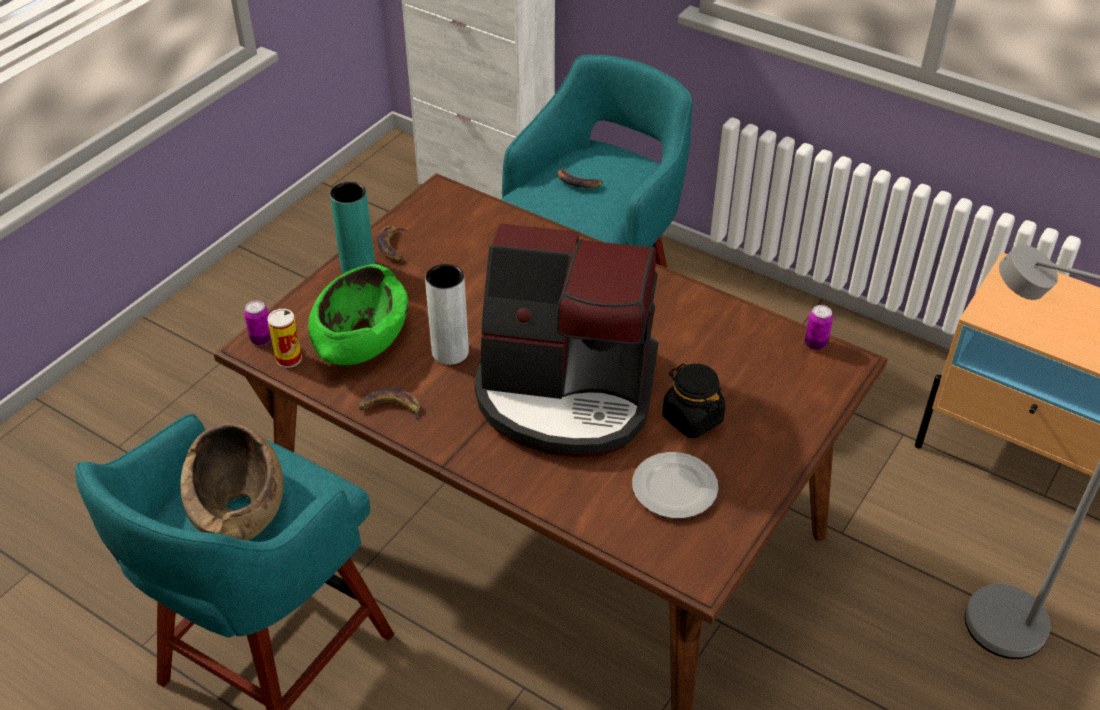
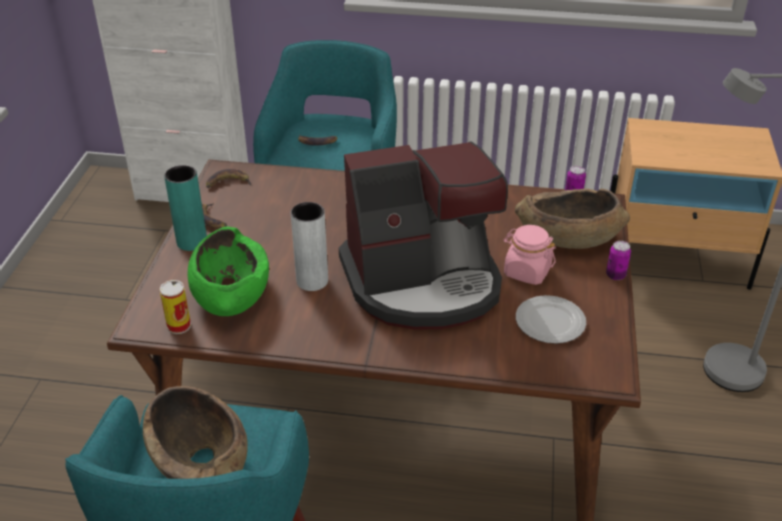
camera: 25 degrees left, 5 degrees down
can [244,300,271,345] -> can moved to [606,241,631,280]
banana [359,388,420,424] -> banana moved to [206,169,253,188]
black jar [662,363,725,438] -> pink jar [503,225,556,285]
none -> brown bowl [515,188,630,249]

